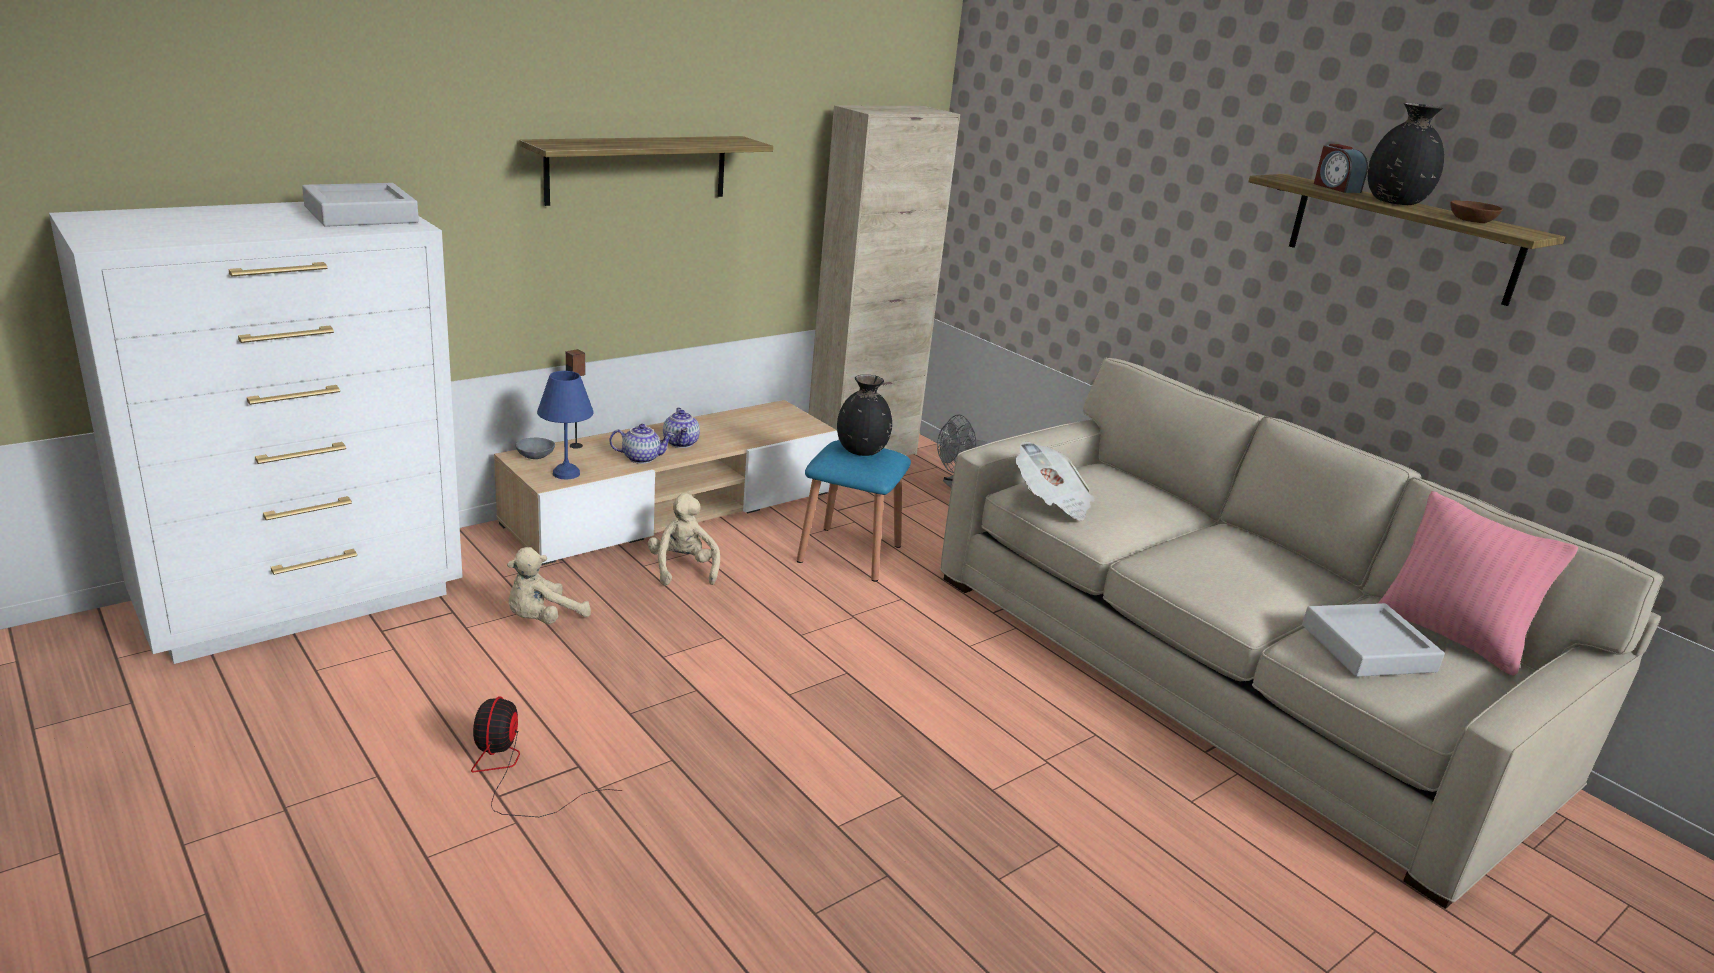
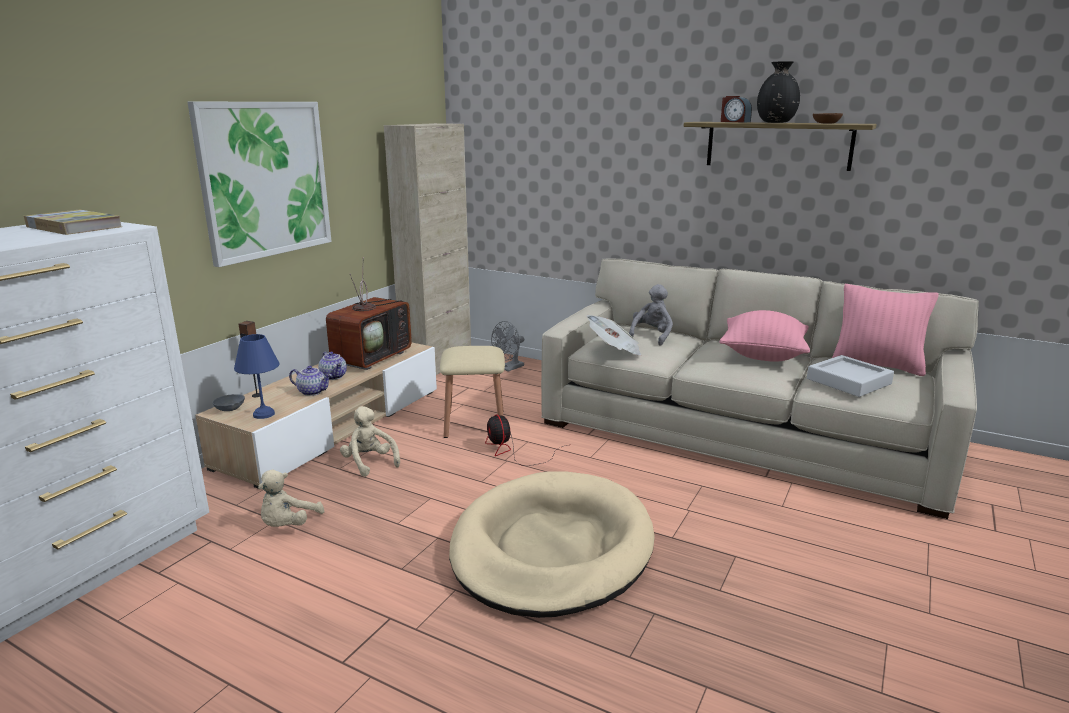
camera: 20 degrees left, 5 degrees down
grey tray [302,183,419,227] -> book [24,209,122,235]
fan [471,696,623,817] -> fan moved to [485,414,567,466]
shelf [519,136,773,206] -> picture [187,102,332,267]
teapot [609,424,674,464] -> teapot turned 45 degrees clockwise [289,366,332,396]
blue stool [797,440,911,582] -> beige stool [440,346,505,438]
black vase [837,374,892,456] -> none
none -> television [326,257,412,370]
none -> beige dog bed [449,471,655,618]
none -> grey plush toy [629,284,673,346]
none -> pink pillow [719,310,810,362]

